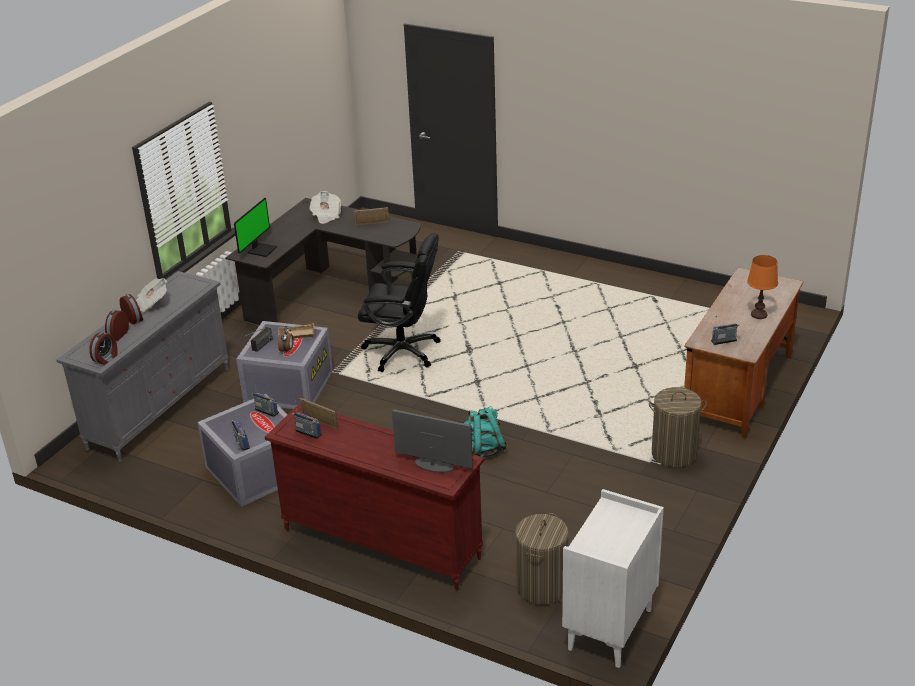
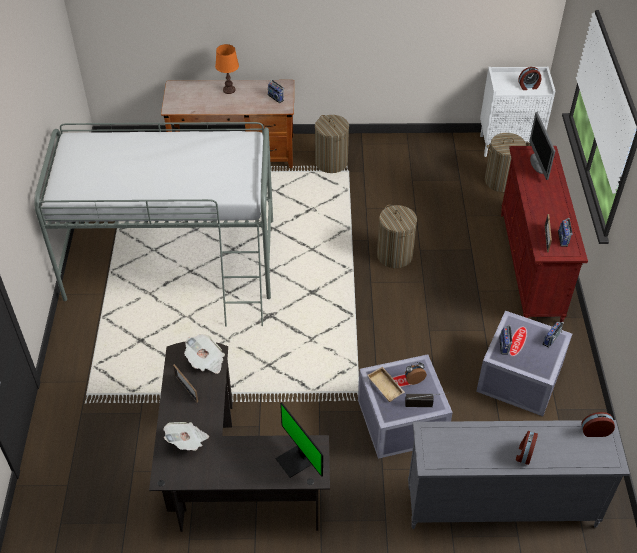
camera: 120 degrees left, 15 degrees up
alarm clock [105,310,129,341] -> alarm clock moved to [518,67,541,90]
newspaper [136,278,167,312] -> newspaper moved to [184,334,225,374]
monitor [234,198,277,257] -> monitor turned 120 degrees counterclockwise [275,402,323,478]
black office chair [358,233,441,372] -> none
turquoise backpack [464,406,508,457] -> laundry basket [377,205,417,268]
none -> grey bed [34,122,273,327]

